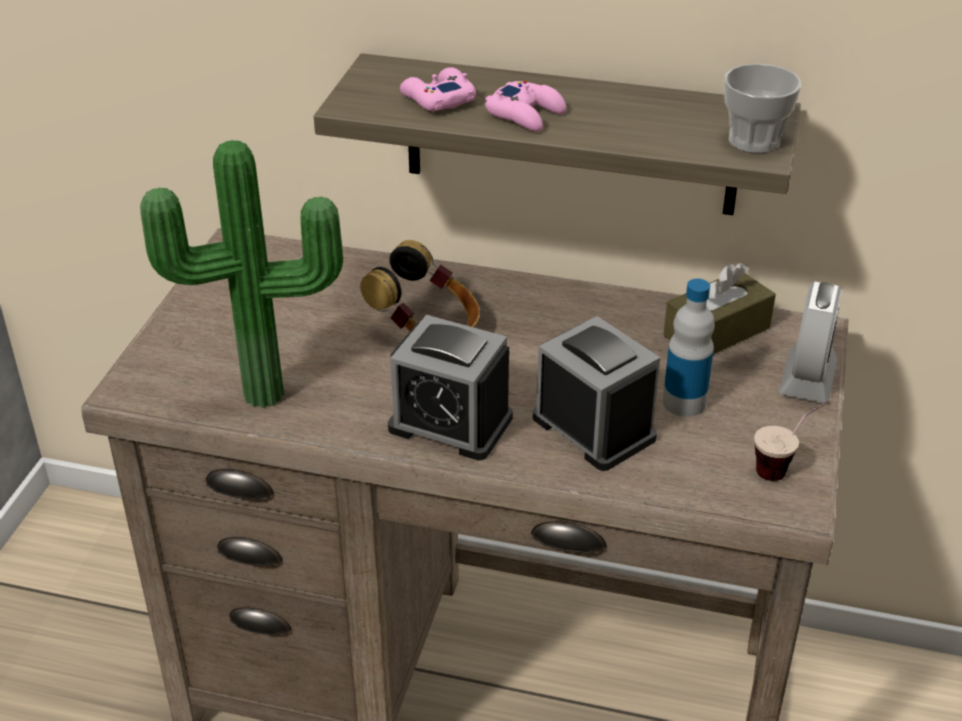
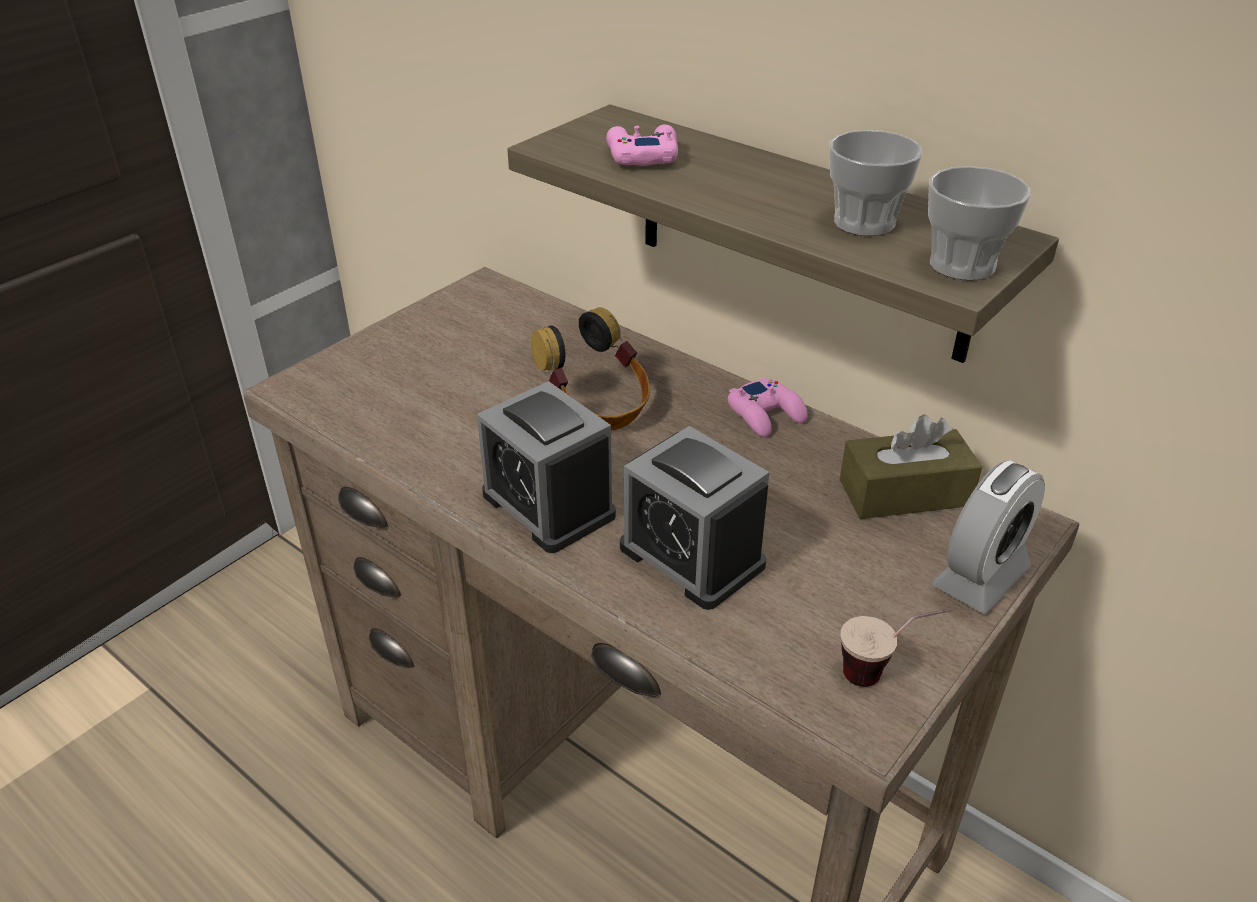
camera: 25 degrees right, 0 degrees up
potted plant [140,140,343,408] -> none
pink game controller [485,81,566,132] -> pink game controller moved to [728,378,808,437]
alarm clock [533,316,660,471] -> alarm clock turned 150 degrees clockwise [620,426,769,610]
bottle [663,279,715,417] -> none
none -> cup [829,130,922,236]

